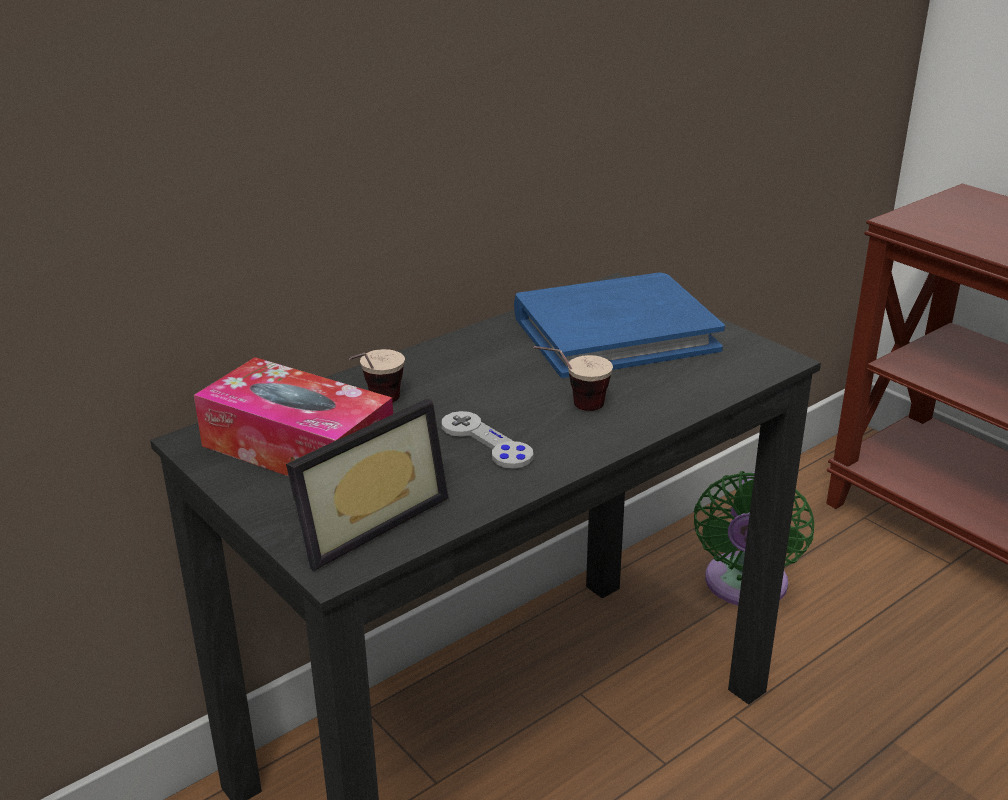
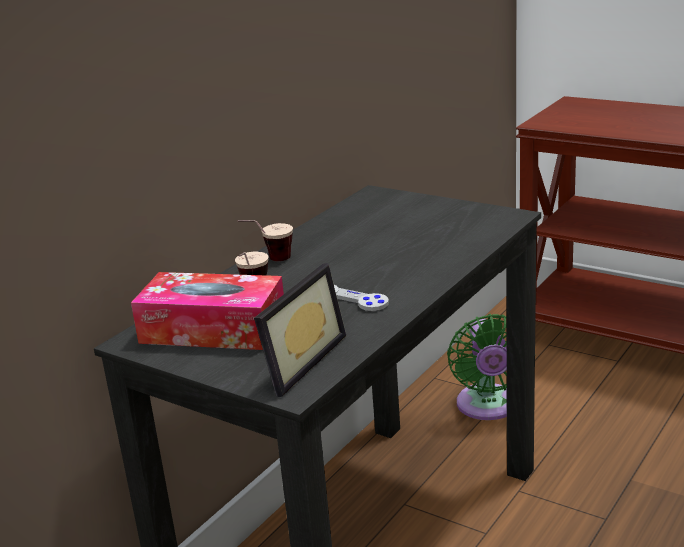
camera: 15 degrees left, 5 degrees down
blue book [514,272,725,378] -> none
cup [533,346,613,411] -> cup moved to [238,220,293,261]

